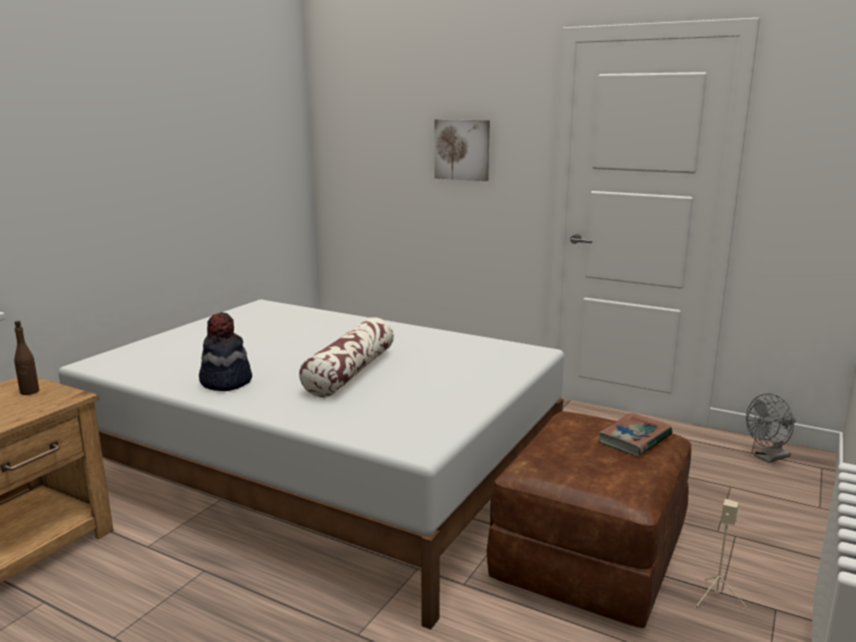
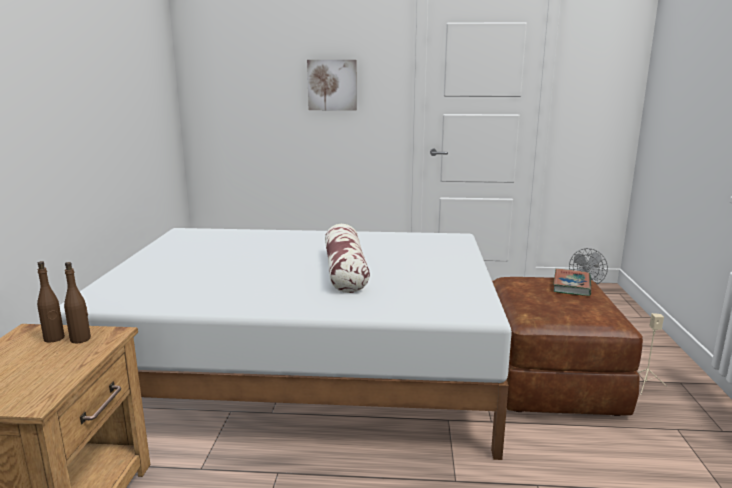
camera: 25 degrees left, 0 degrees up
hat [199,312,252,391] -> none
none -> brown bottle [64,262,91,343]

